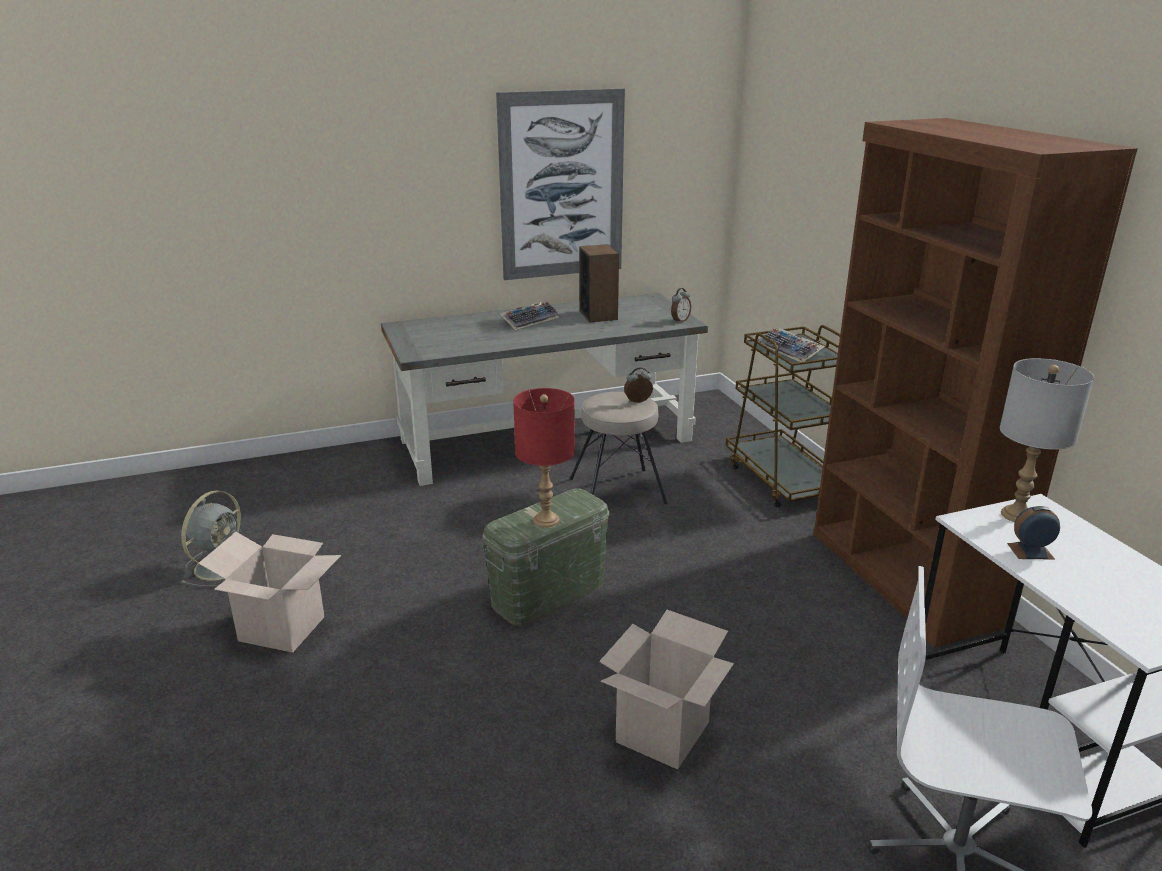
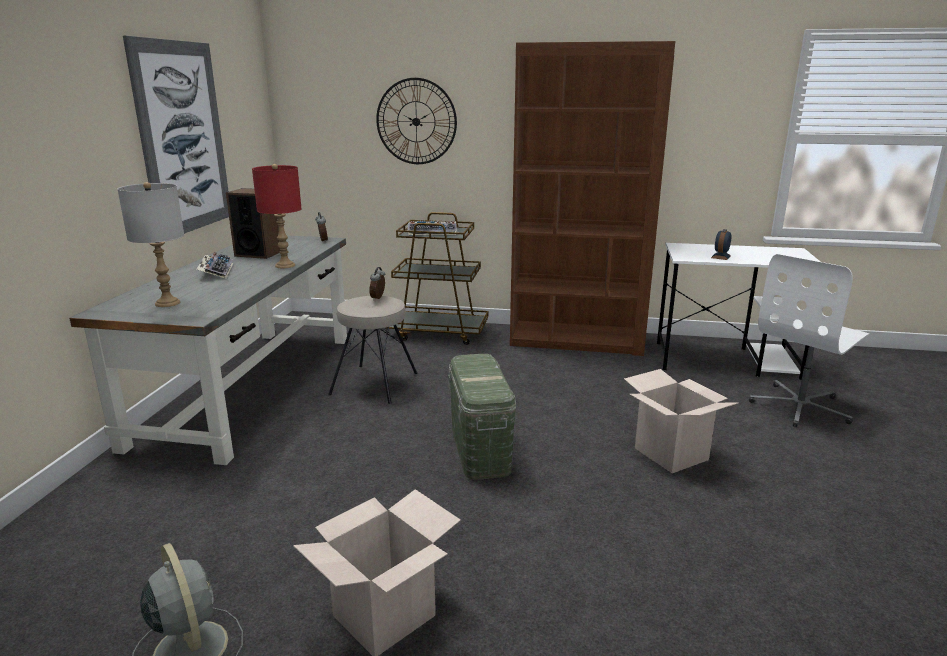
camera: 60 degrees left, 5 degrees down
red table lamp [513,388,575,528] -> red table lamp moved to [252,164,302,268]
grey table lamp [1000,358,1094,522] -> grey table lamp moved to [117,182,184,307]
none -> wall clock [376,78,457,164]

